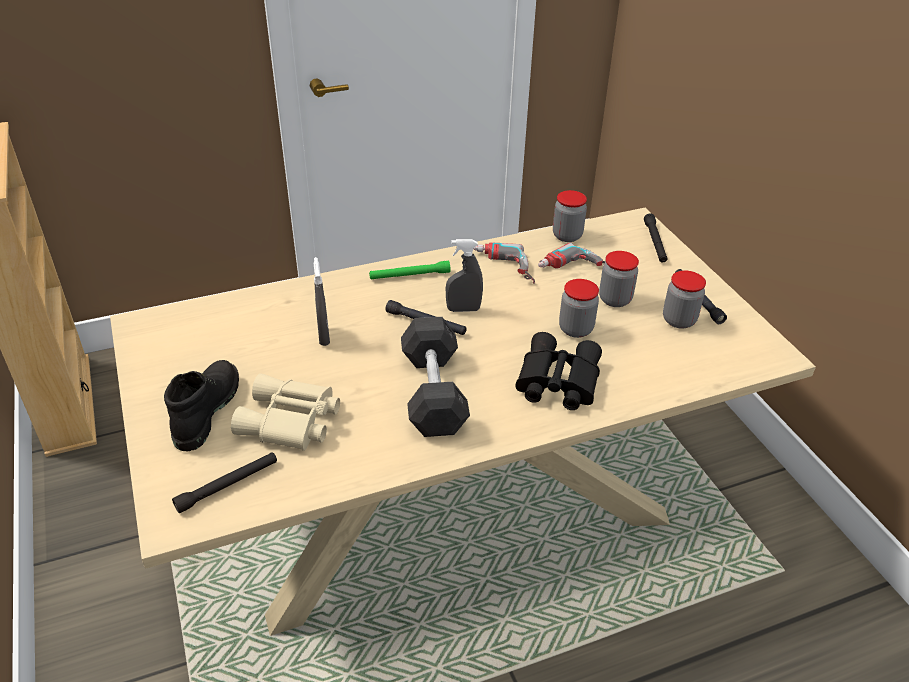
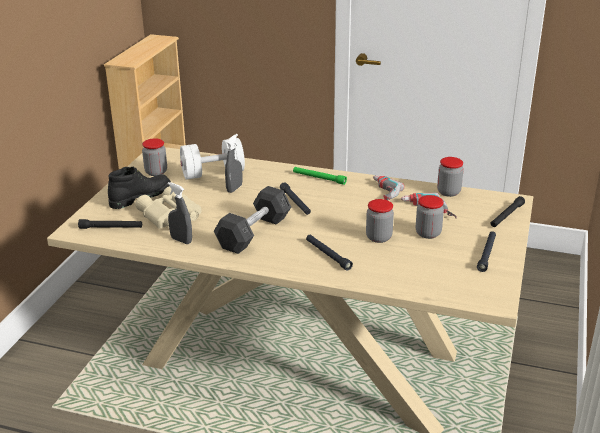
camera: 40 degrees right, 10 degrees down
grey spray bottle [446,239,483,312] -> grey spray bottle moved to [168,182,192,244]
black binoculars [515,332,602,410] -> black flashlight [306,235,353,271]
jar [663,271,706,329] -> jar moved to [142,138,167,176]
none -> white dumbbell [180,138,245,180]

